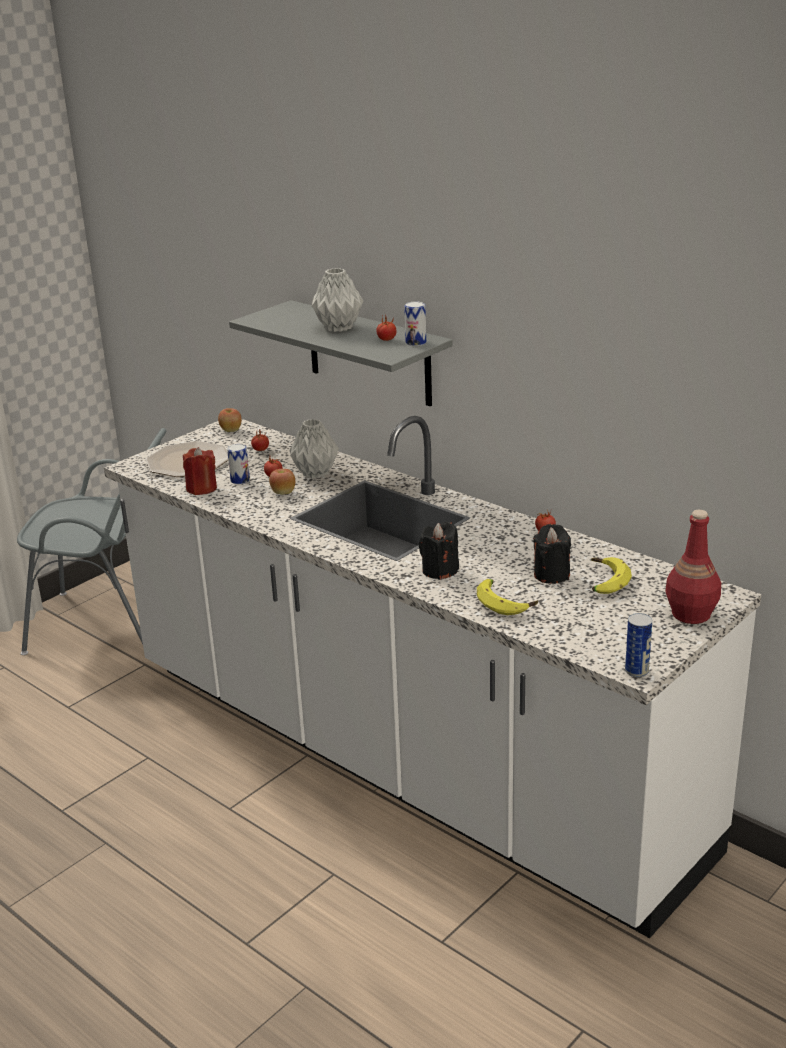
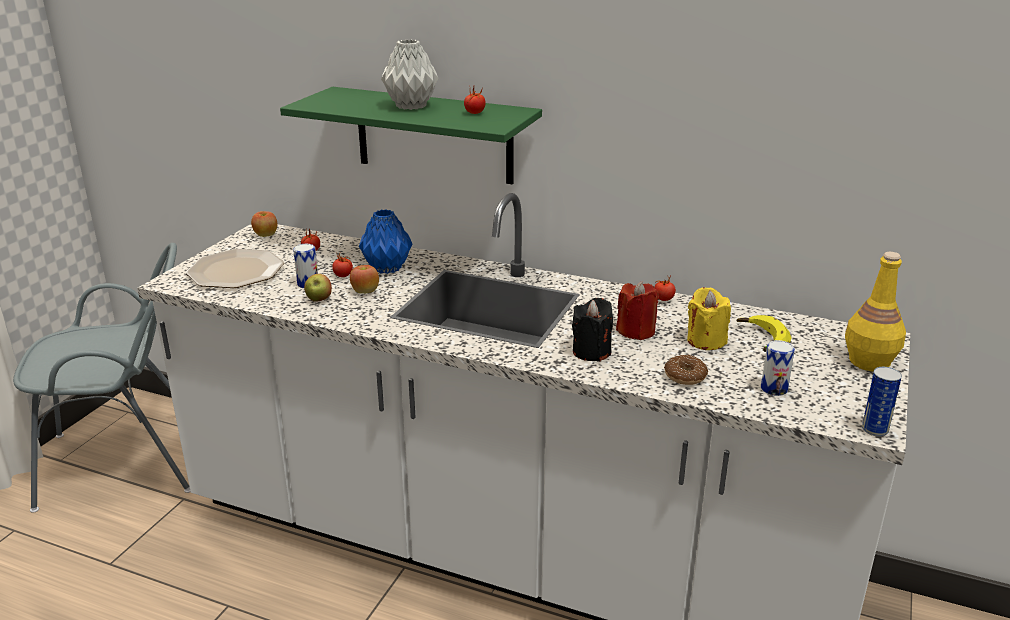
camera: 20 degrees left, 0 degrees up
red candle [183,447,217,495] -> red candle moved to [616,281,659,340]
grey shelf [229,300,453,406] -> green shelf [280,87,542,184]
grey vase [289,419,339,479] -> blue vase [359,209,412,274]
can [404,301,426,346] -> can moved to [761,340,795,396]
banana [477,579,538,615] -> donut [664,355,708,385]
black candle [533,524,571,584] -> yellow candle [687,287,731,350]
red bottle [665,510,721,624] -> yellow bottle [845,252,906,371]
none -> apple [304,274,332,302]

